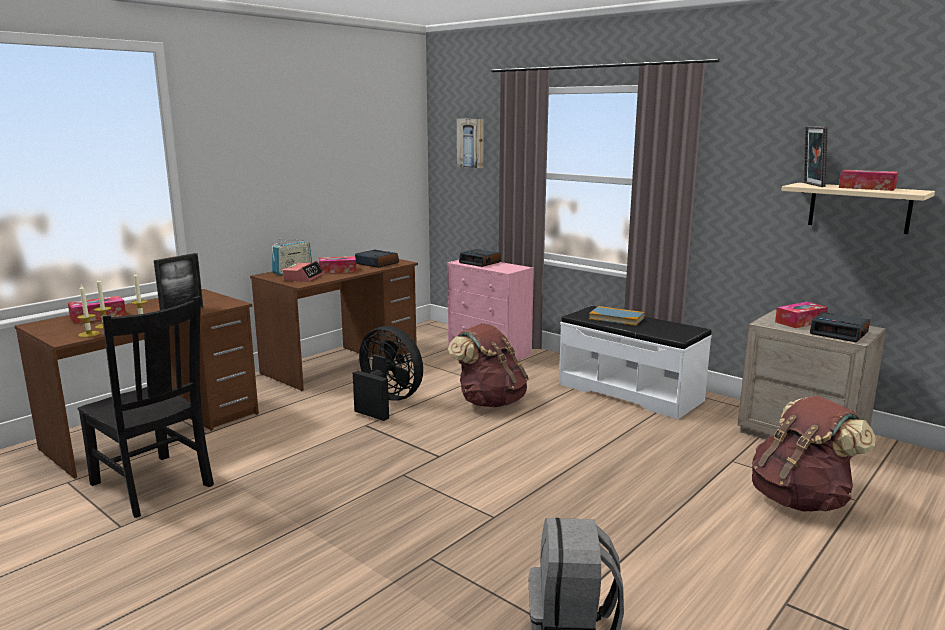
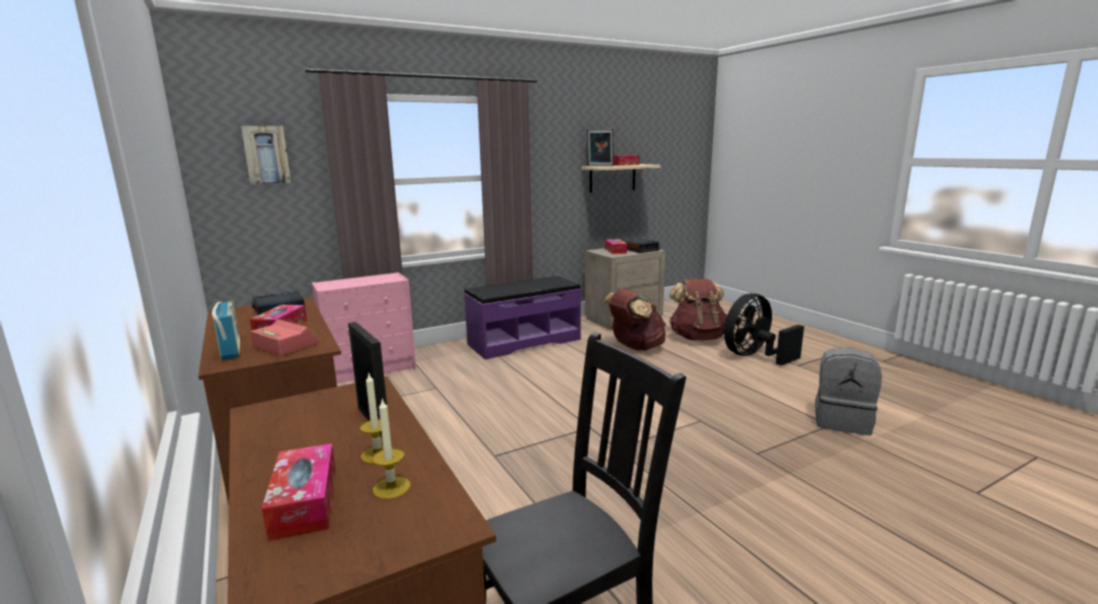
camera: 70 degrees left, 0 degrees up
candle [77,284,100,337] -> none
black fan [353,326,423,421] -> black fan moved to [724,293,804,366]
brown backpack [448,323,529,408] -> brown backpack moved to [603,289,666,351]
alarm clock [459,249,501,267] -> none
white bench [559,306,712,419] -> purple bench [464,276,581,360]
book [589,306,645,326] -> none

